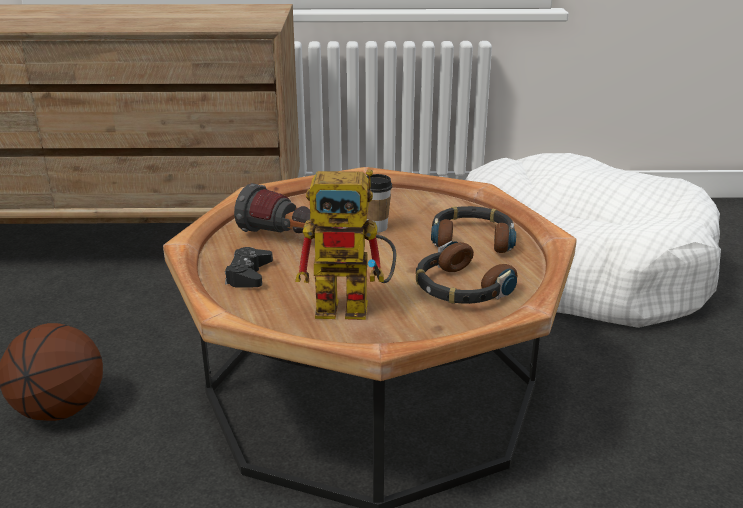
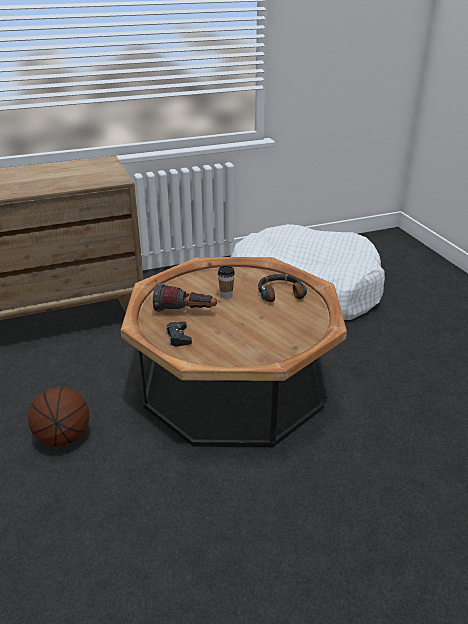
camera: 20 degrees left, 5 degrees up
toy robot [295,169,396,320] -> none
headphones [416,241,517,304] -> none

